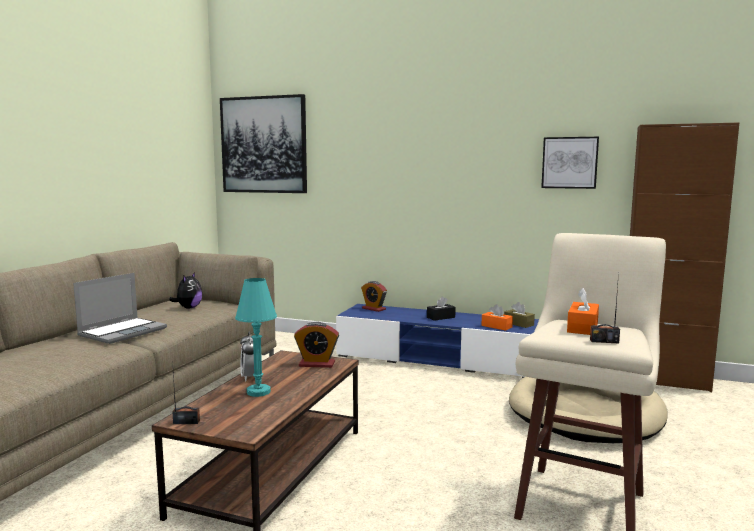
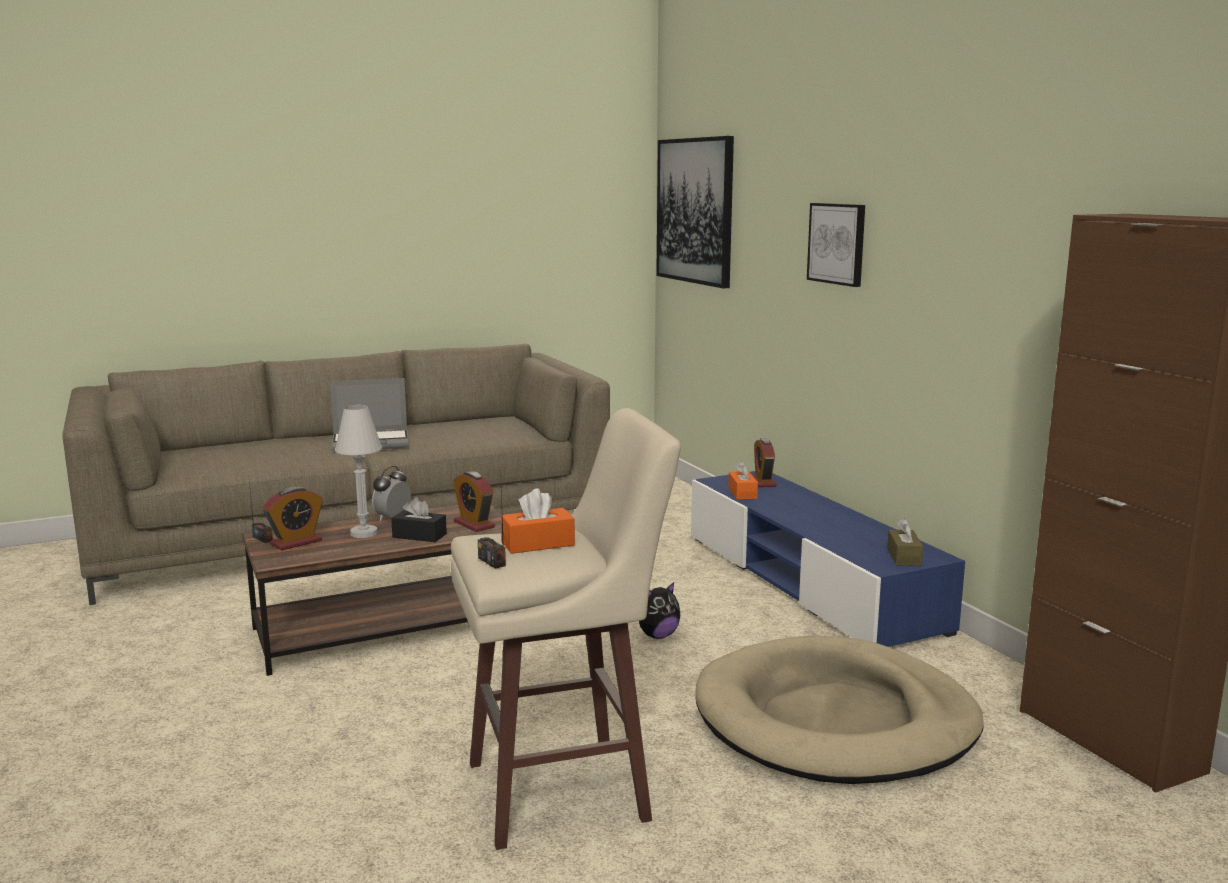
camera: 45 degrees right, 5 degrees up
plush toy [169,272,202,308] -> plush toy moved to [639,582,680,639]
turquoise table lamp [235,278,277,397] -> white table lamp [335,405,382,538]
black tissue box [427,296,456,321] -> black tissue box moved to [391,497,447,542]
orange tissue box [481,304,513,330] -> orange tissue box moved to [728,461,758,500]
picture [541,137,599,189] -> picture moved to [807,203,865,287]
none -> alarm clock [263,487,323,550]

